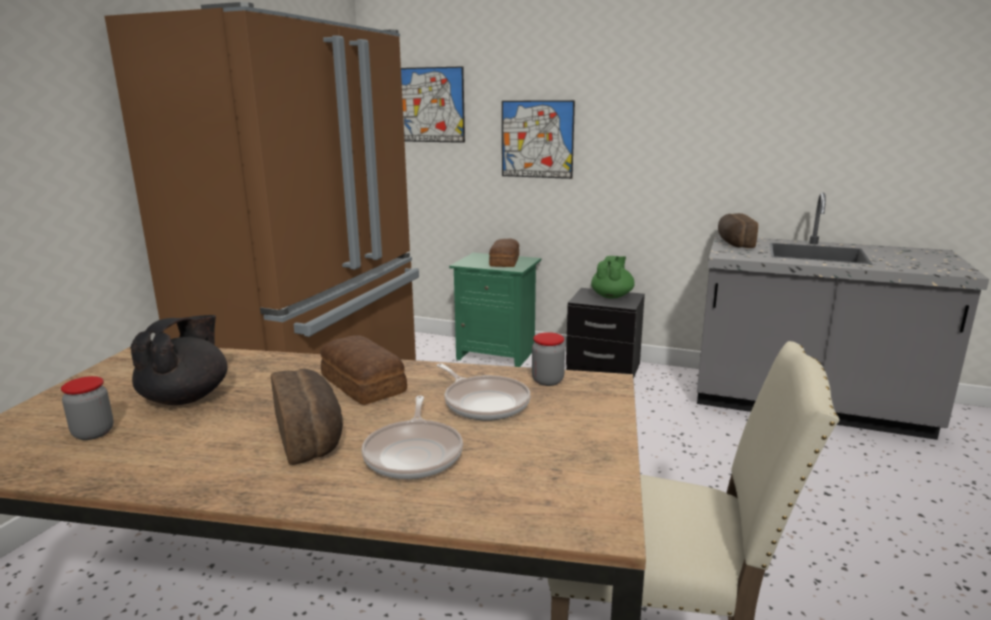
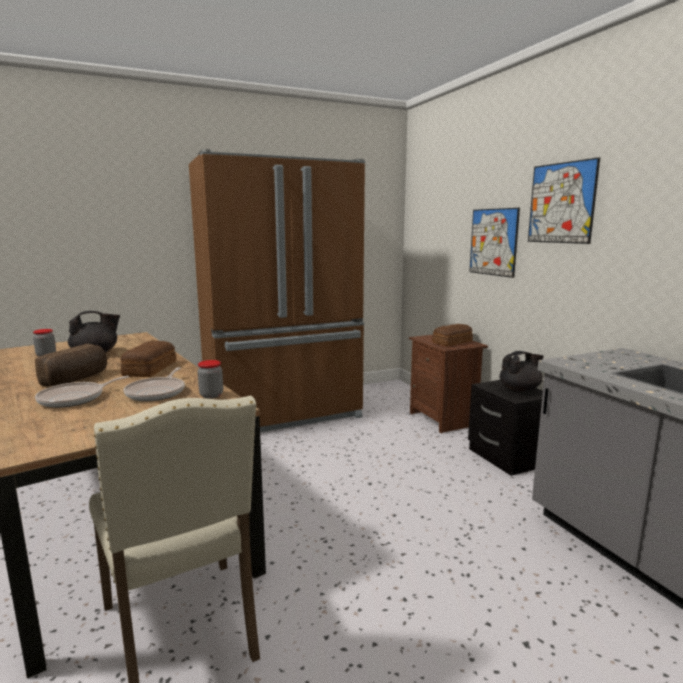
camera: 45 degrees right, 5 degrees down
picture [401,66,465,143] -> picture moved to [528,157,600,244]
green nightstand [449,253,541,367] -> brown nightstand [409,335,488,434]
green teapot [591,256,635,298] -> black teapot [499,351,544,392]
bread [718,213,758,248] -> none

